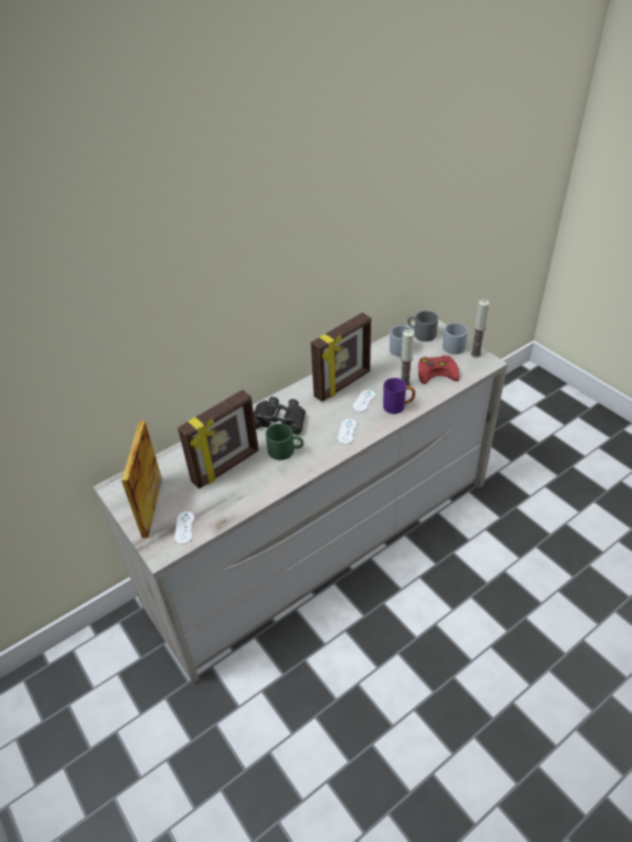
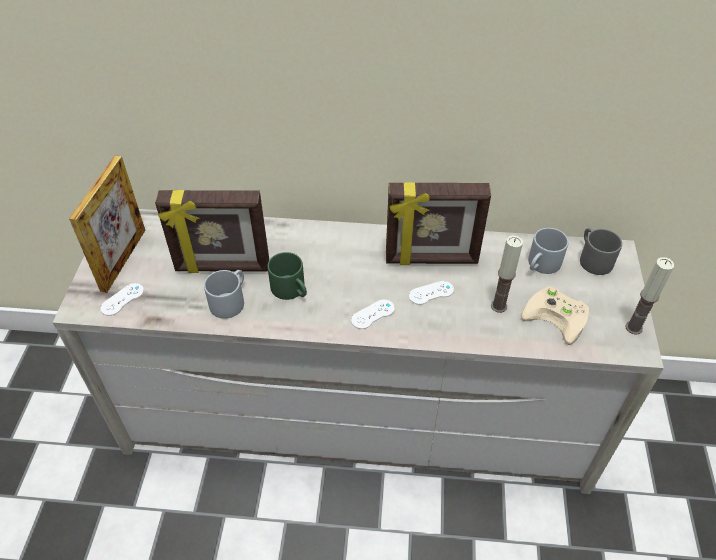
camera: 40 degrees right, 5 degrees up
picture frame [121,421,162,538] -> picture frame turned 150 degrees clockwise [69,155,145,293]
black binoculars [254,397,306,435] -> none
purple mug [383,378,415,414] -> none
red game controller [418,355,459,384] -> beige game controller [521,286,589,345]
grey mug [443,323,468,354] -> grey mug moved to [204,270,244,319]

